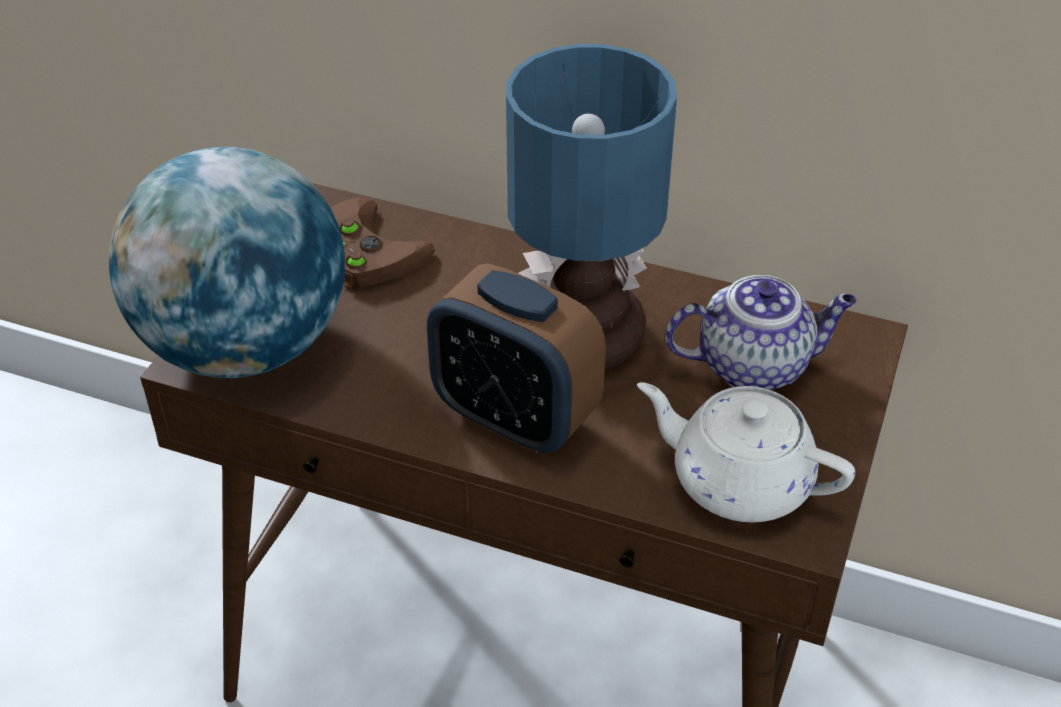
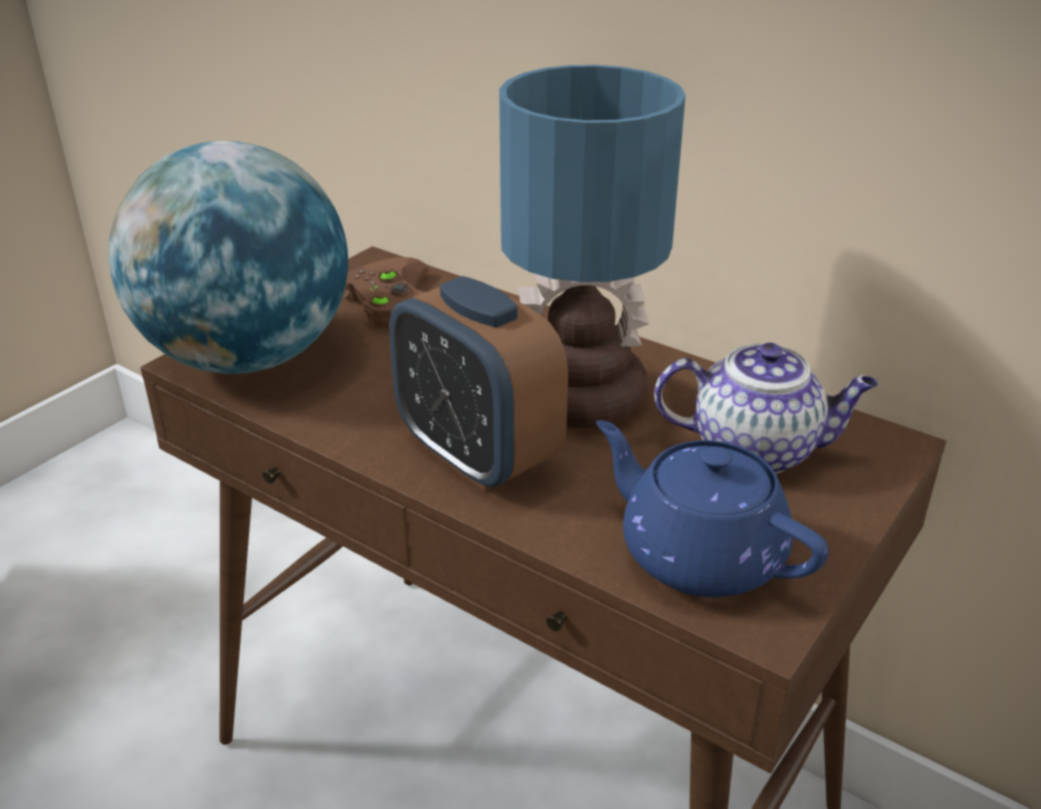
camera: 15 degrees right, 10 degrees down
white teapot [637,382,855,523] -> blue teapot [596,420,829,597]

